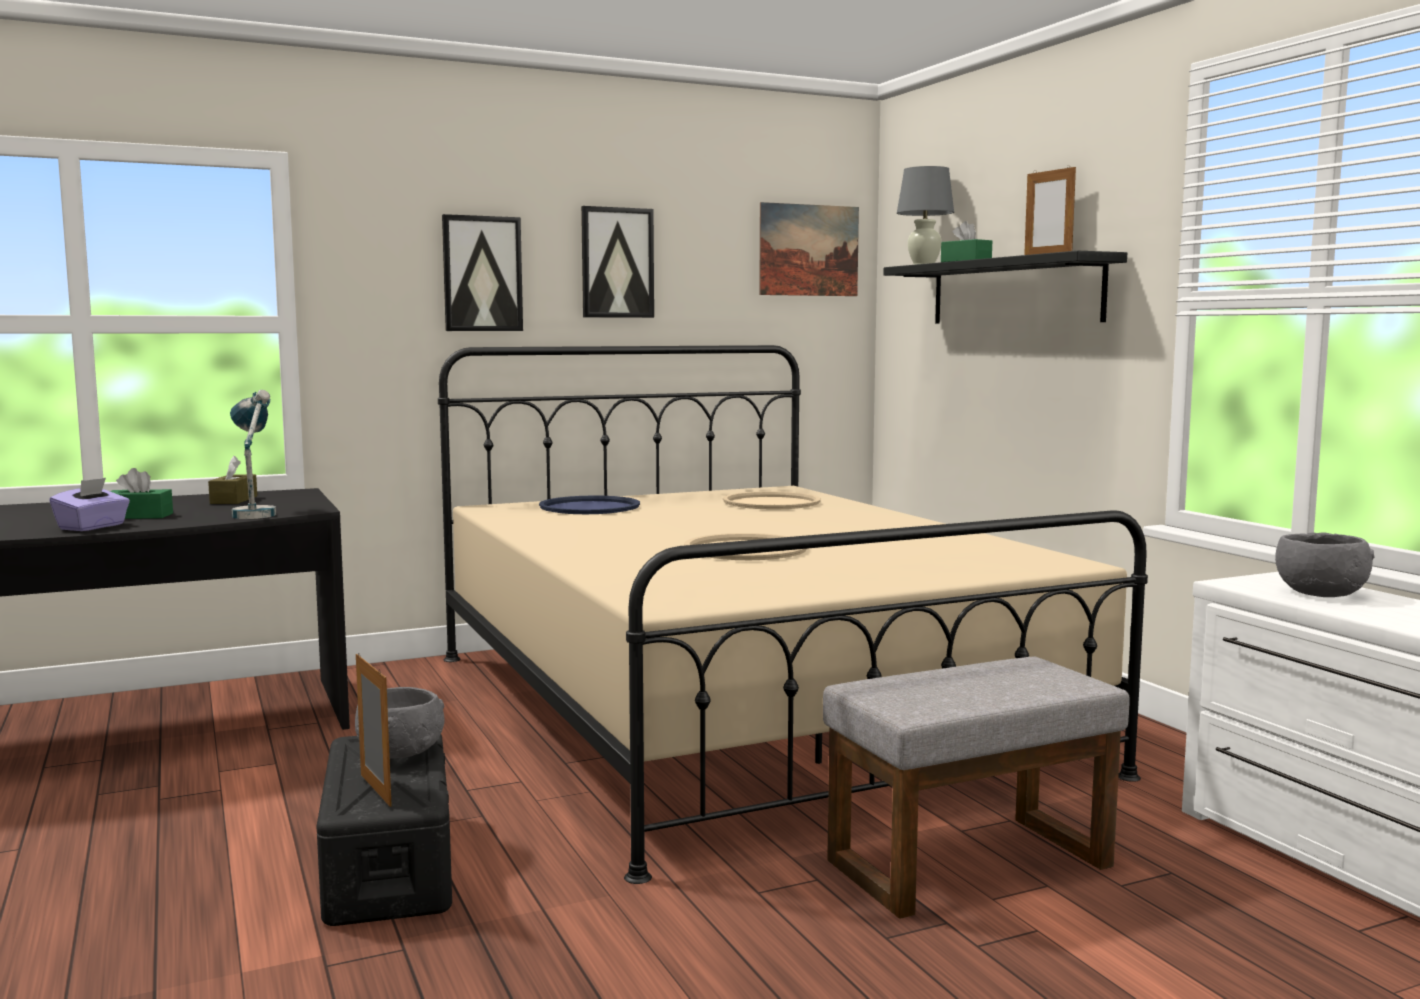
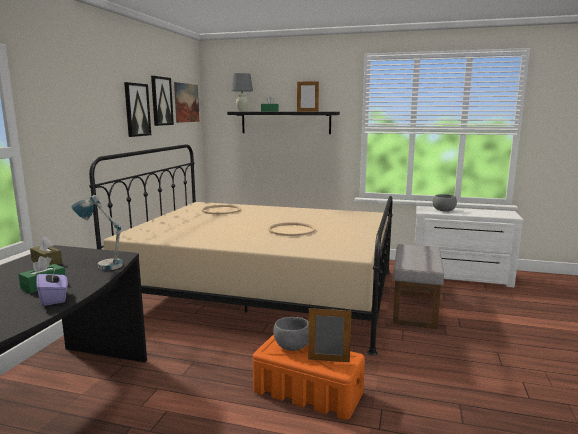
camera: 50 degrees left, 5 degrees up
black storage box [317,735,452,926] -> orange storage box [253,335,365,420]
picture [442,214,523,331] -> picture moved to [151,76,174,126]
blue tray [539,496,640,514] -> none

